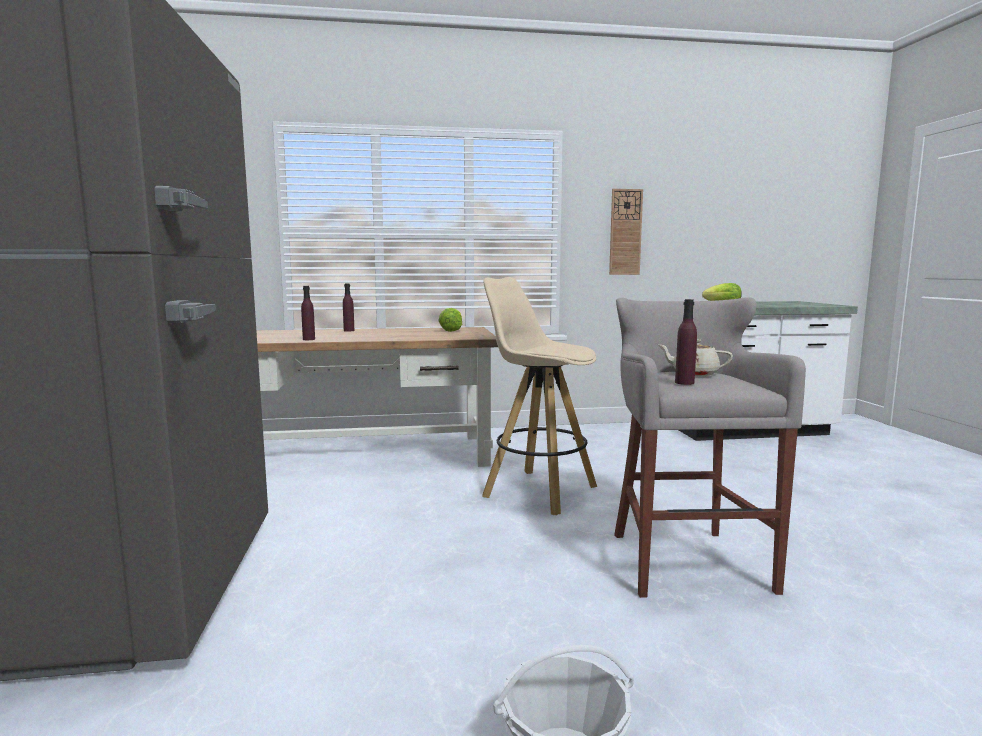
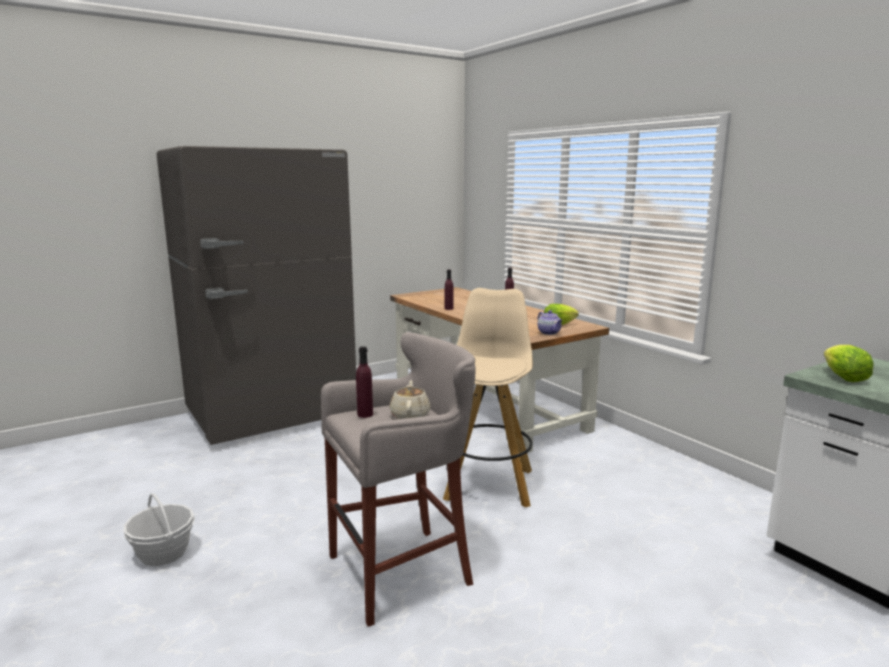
camera: 65 degrees right, 5 degrees up
wall clock [609,189,643,275] -> none
none -> teapot [538,310,562,335]

